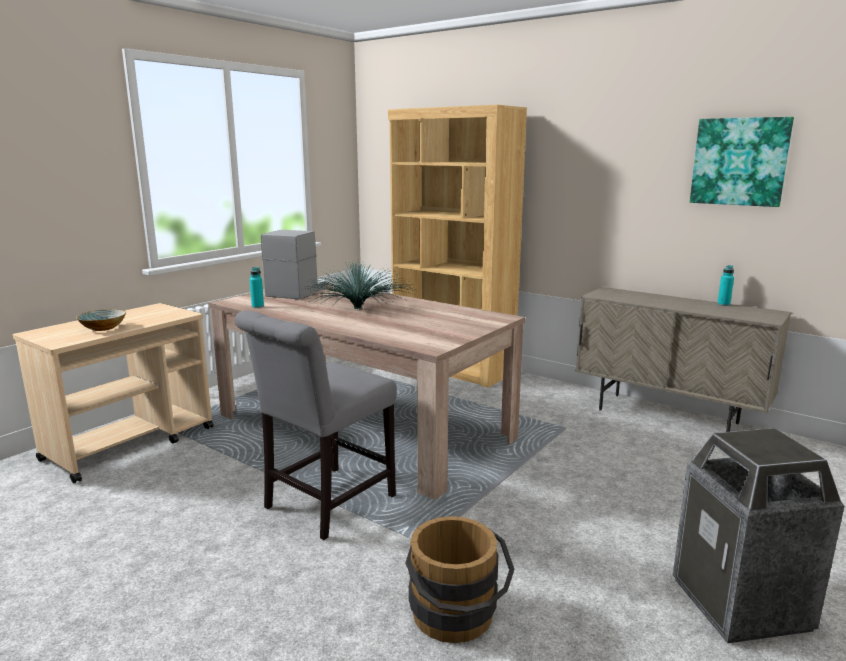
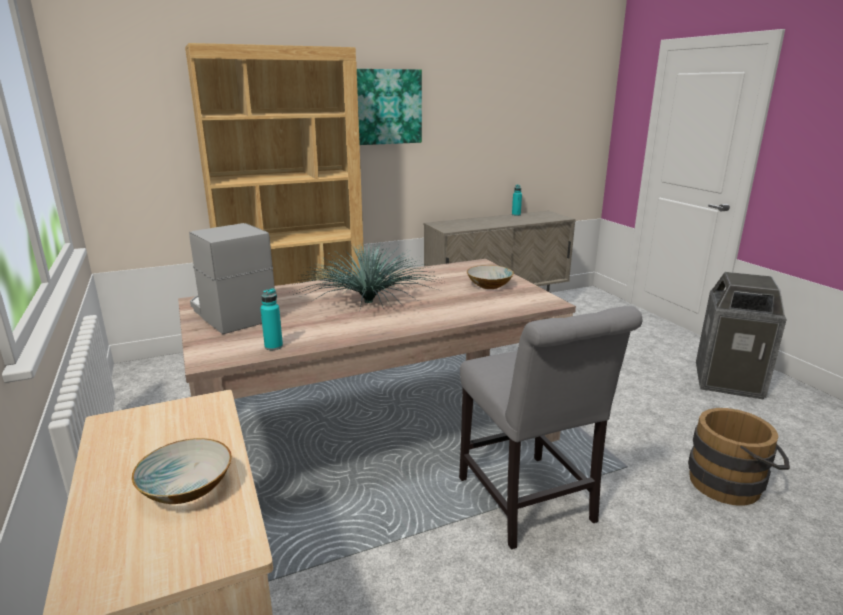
camera: 60 degrees left, 5 degrees up
picture [690,117,794,207] -> picture moved to [357,69,422,145]
none -> bowl [467,265,514,289]

